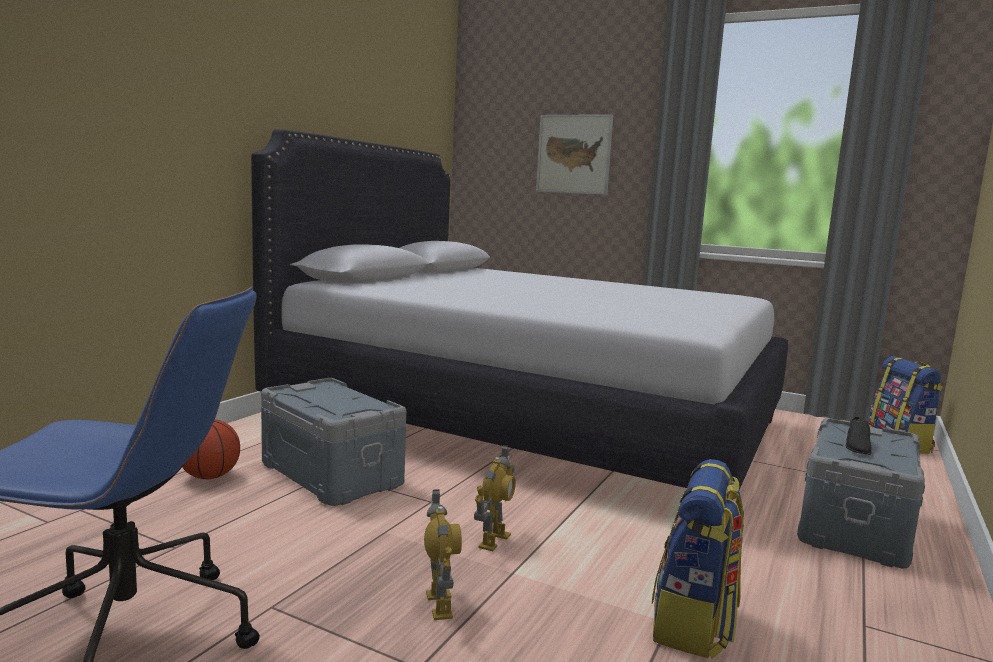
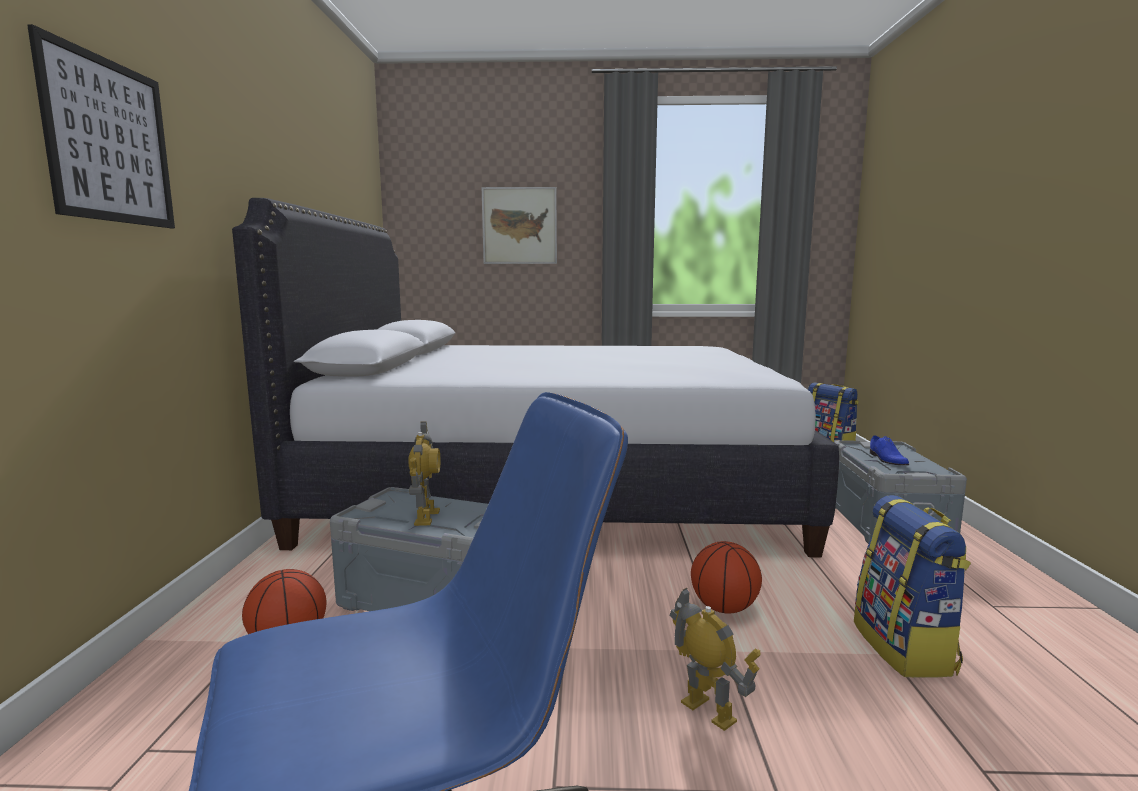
camera: 25 degrees left, 0 degrees up
toy robot [474,445,516,551] -> toy robot moved to [408,421,440,526]
black shoe [845,417,872,455] -> blue shoe [870,436,909,465]
none -> picture [27,24,175,228]
none -> basketball [691,541,762,614]

